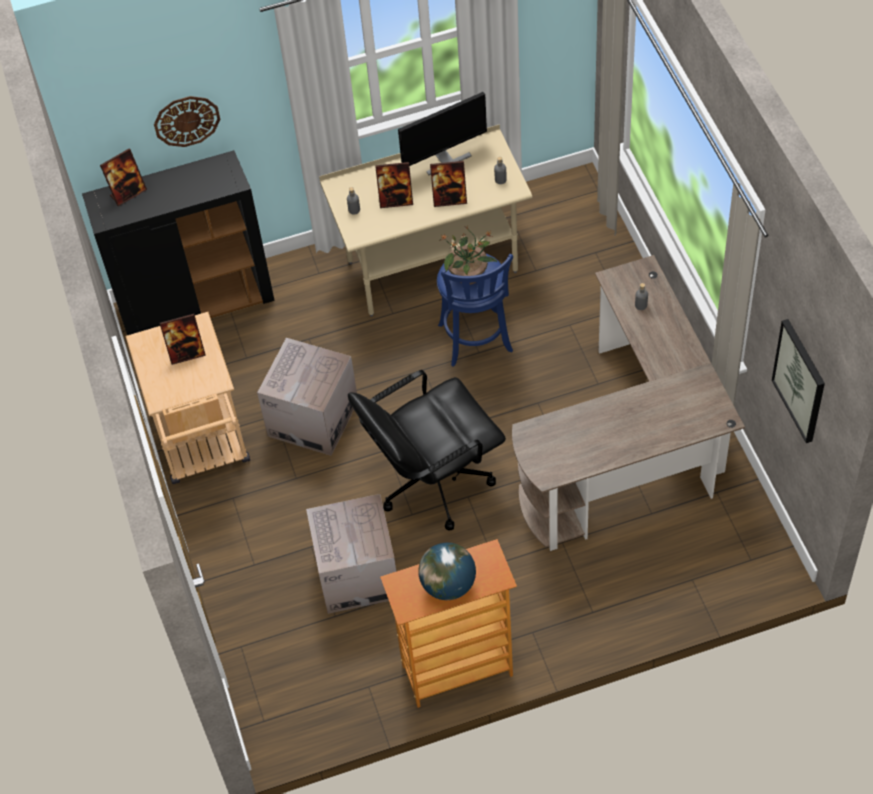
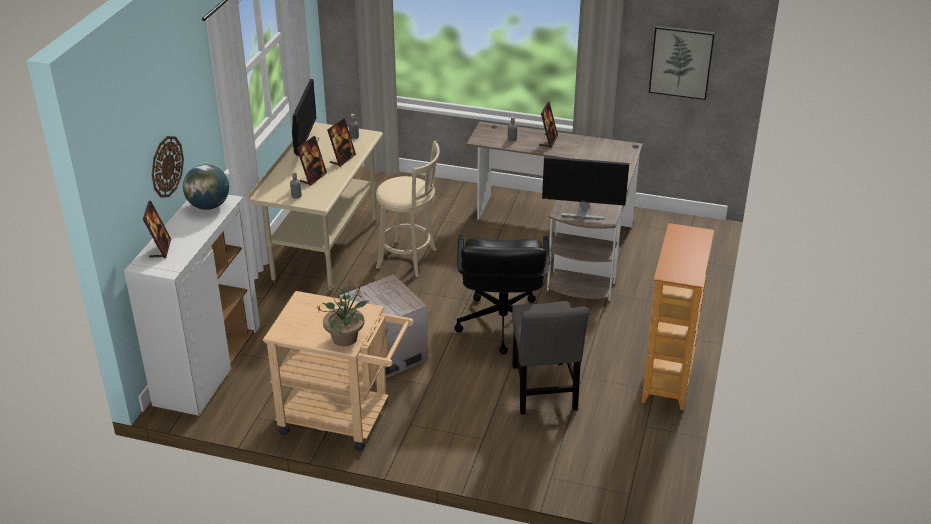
camera: 60 degrees left, 20 degrees down
black cabinet [82,150,275,335] -> white cabinet [124,195,260,416]
picture frame [160,314,206,365] -> picture frame moved to [539,102,558,148]
cardboard box [306,494,396,614] -> grey chair [512,301,589,415]
globe [418,543,476,600] -> globe moved to [183,164,229,210]
blue stool [437,254,513,367] -> beige stool [376,141,440,277]
potted plant [439,227,497,285] -> potted plant moved to [316,279,370,346]
none -> monitor [542,156,629,220]

